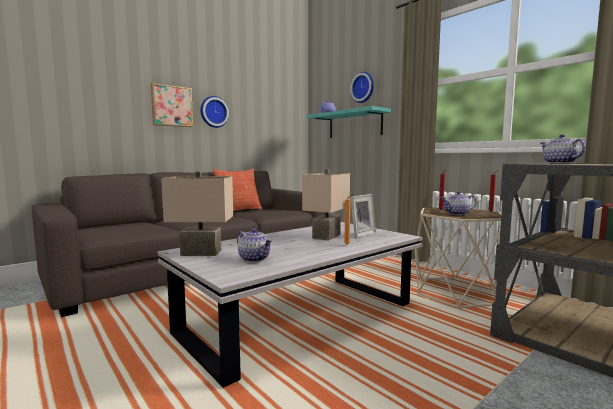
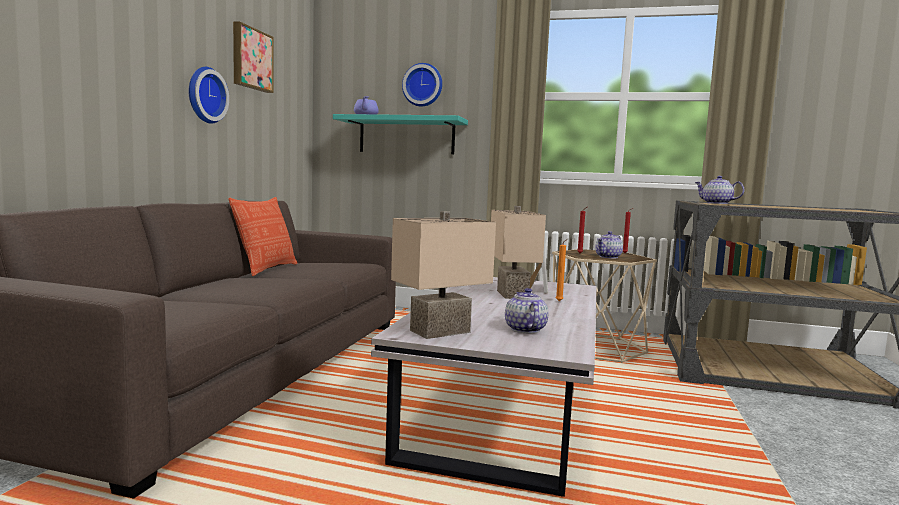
camera: 35 degrees left, 0 degrees up
picture [151,83,193,127] -> picture moved to [233,21,274,93]
teapot [237,228,273,262] -> teapot turned 105 degrees counterclockwise [505,288,548,333]

